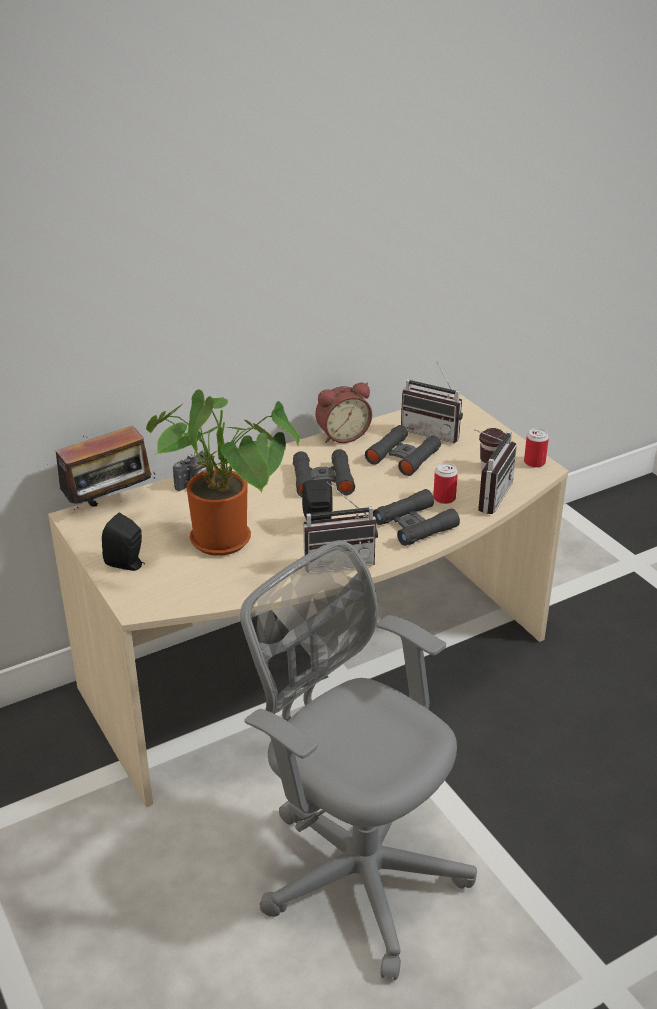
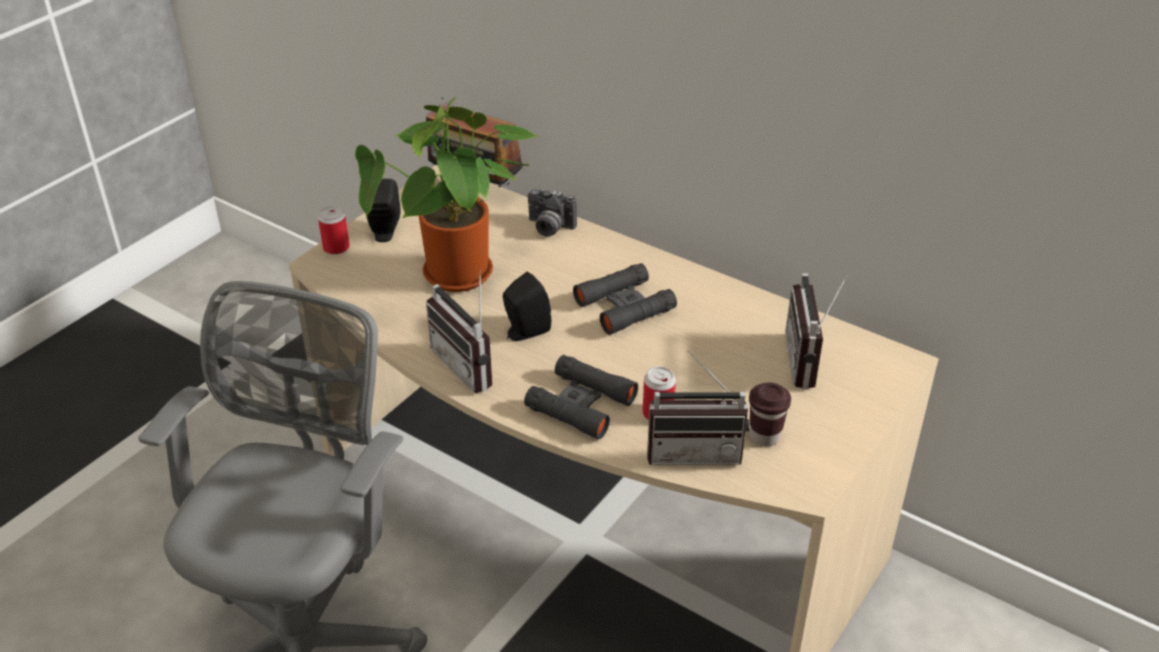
camera: 65 degrees right, 5 degrees up
alarm clock [315,382,372,443] -> none
black binoculars [365,425,441,476] -> none
can [524,428,549,468] -> can moved to [318,206,350,255]

